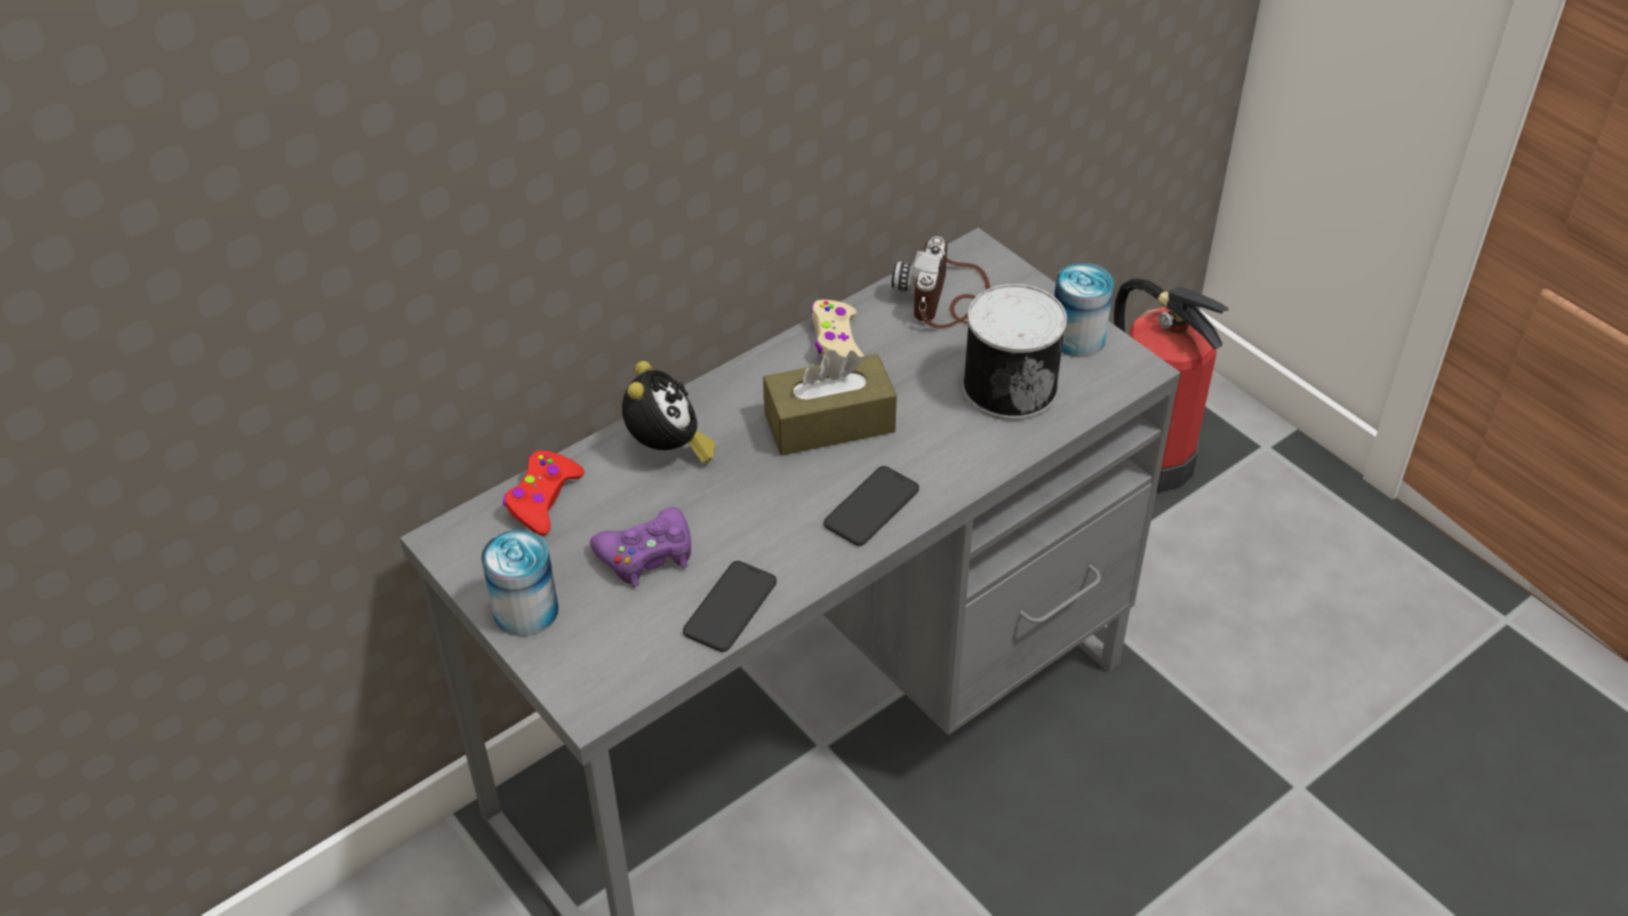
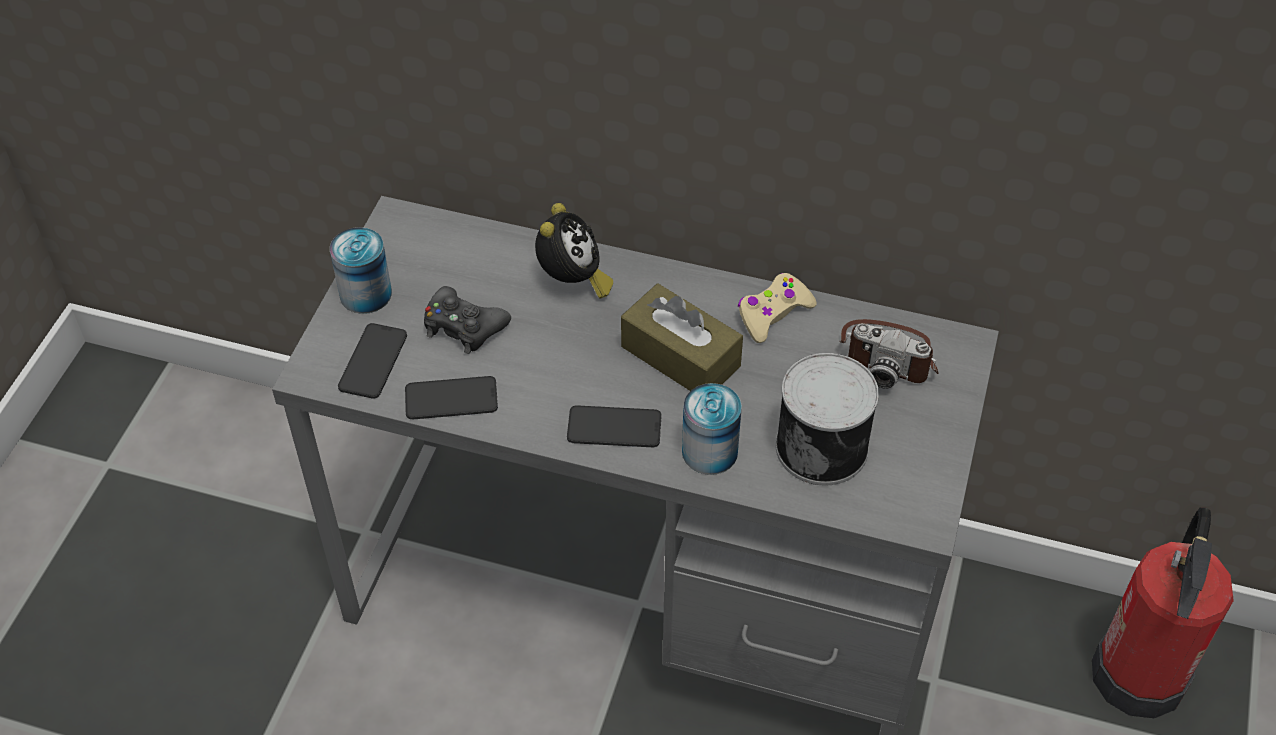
camera: 55 degrees right, 5 degrees up
red game controller [503,450,584,536] -> none
purple game controller [590,507,691,587] -> black game controller [424,286,511,354]
alarm clock [622,361,715,464] -> alarm clock turned 45 degrees counterclockwise [535,203,613,299]
camera [891,236,990,328] -> camera turned 135 degrees counterclockwise [839,319,939,389]
can [1054,263,1114,357] -> can moved to [682,383,742,475]
none -> phone [338,323,407,399]

